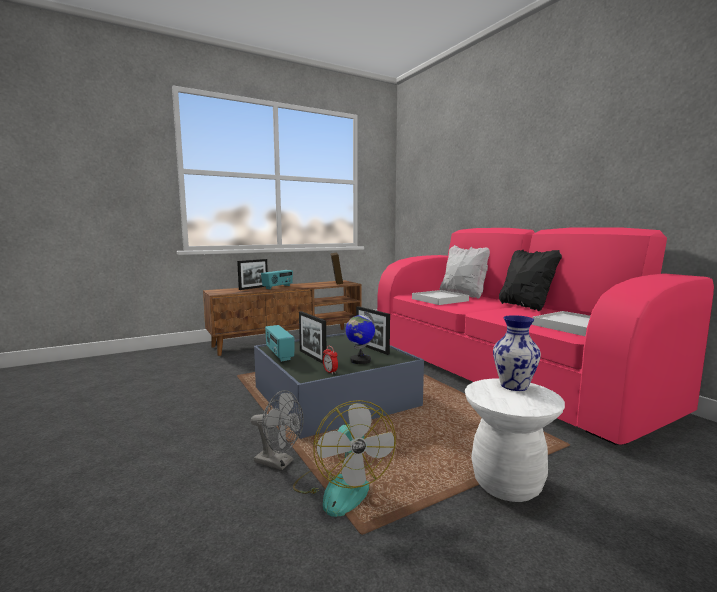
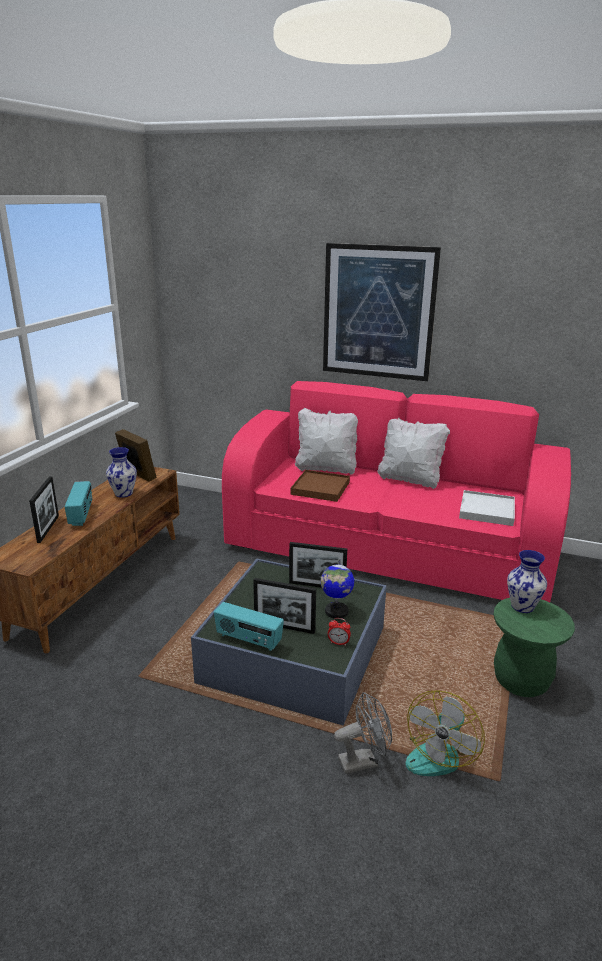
camera: 40 degrees left, 15 degrees up
fan [293,400,396,517] -> fan turned 90 degrees clockwise [405,690,485,776]
white tray [412,290,469,305] -> brown tray [291,470,350,502]
white stool [465,378,565,502] -> green stool [494,598,575,697]
black pillow [499,250,562,311] -> white pillow [377,418,450,489]
none -> vase [106,447,137,498]
none -> picture [323,243,441,381]

